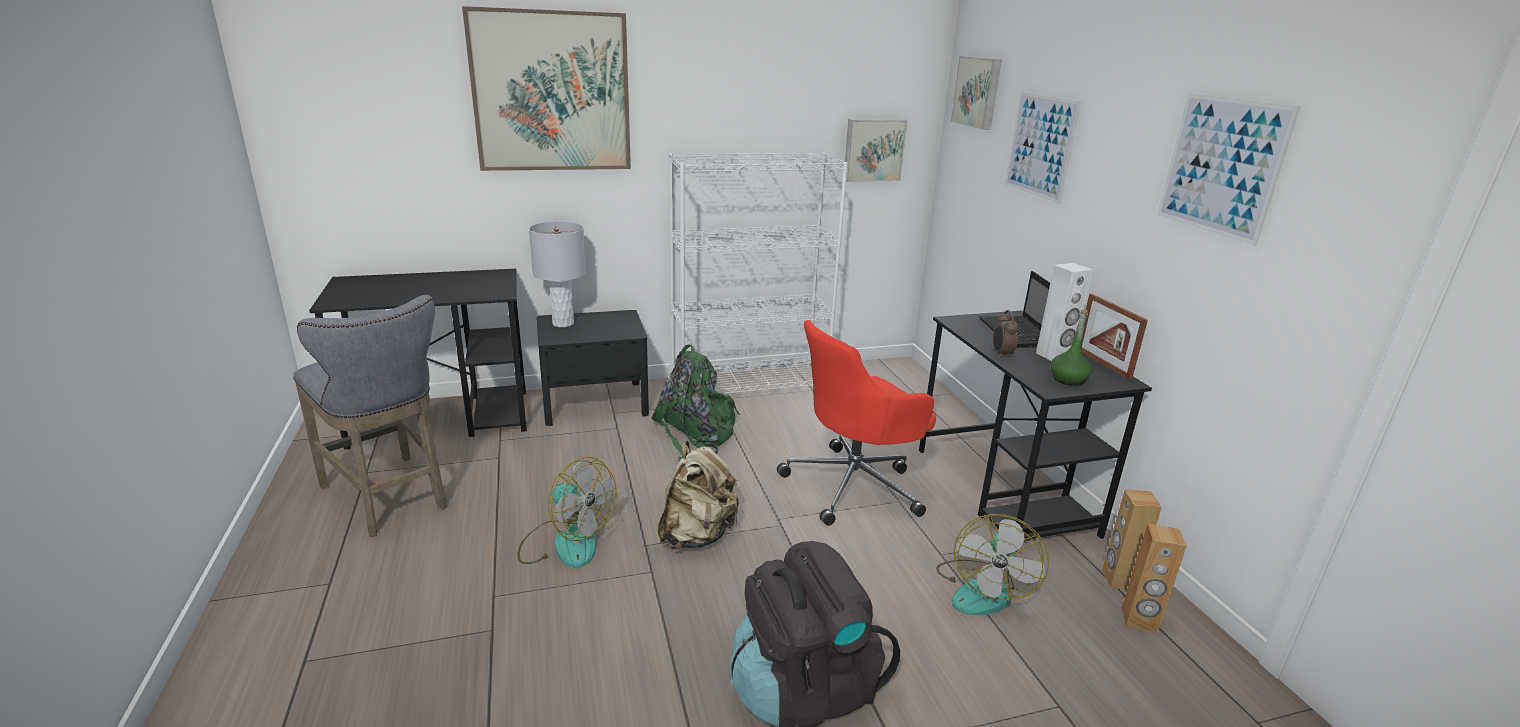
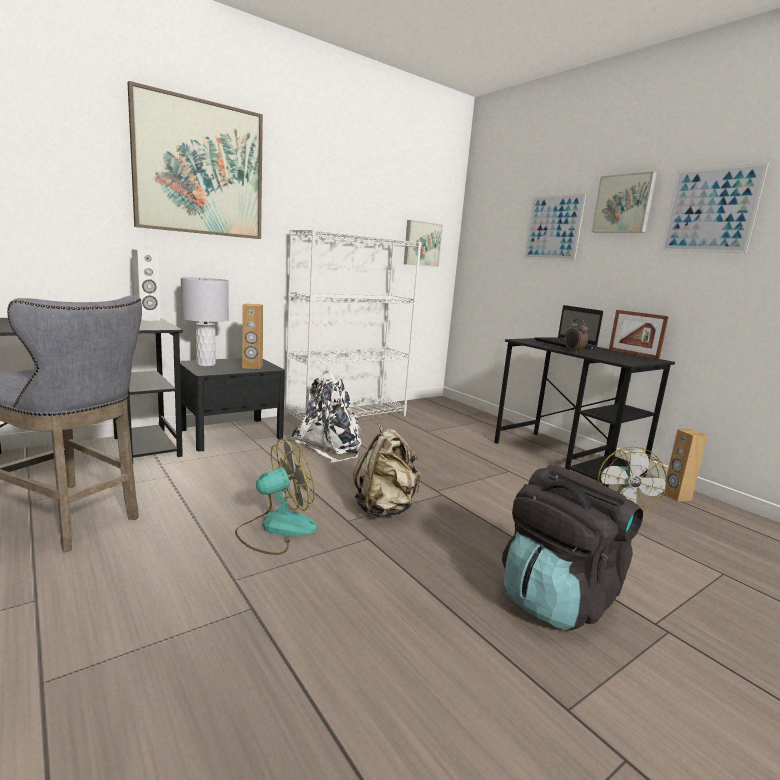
camera: 20 degrees left, 10 degrees down
fan [517,457,617,568] -> fan turned 45 degrees counterclockwise [235,439,317,555]
green backpack [651,344,740,460] -> white backpack [291,371,362,463]
red office chair [777,320,936,526] -> none
picture [950,56,1001,130] -> picture moved to [591,171,657,232]
white speaker [1036,263,1092,361] -> white speaker moved to [131,249,160,321]
green bottle [1051,310,1092,386] -> none
brown speaker [1122,523,1187,633] -> brown speaker moved to [242,303,263,369]

